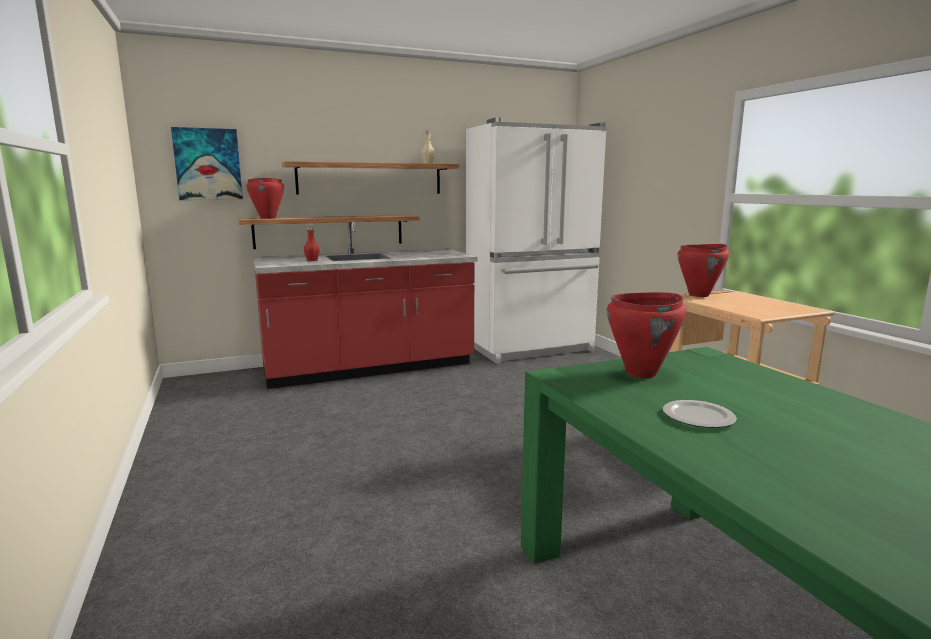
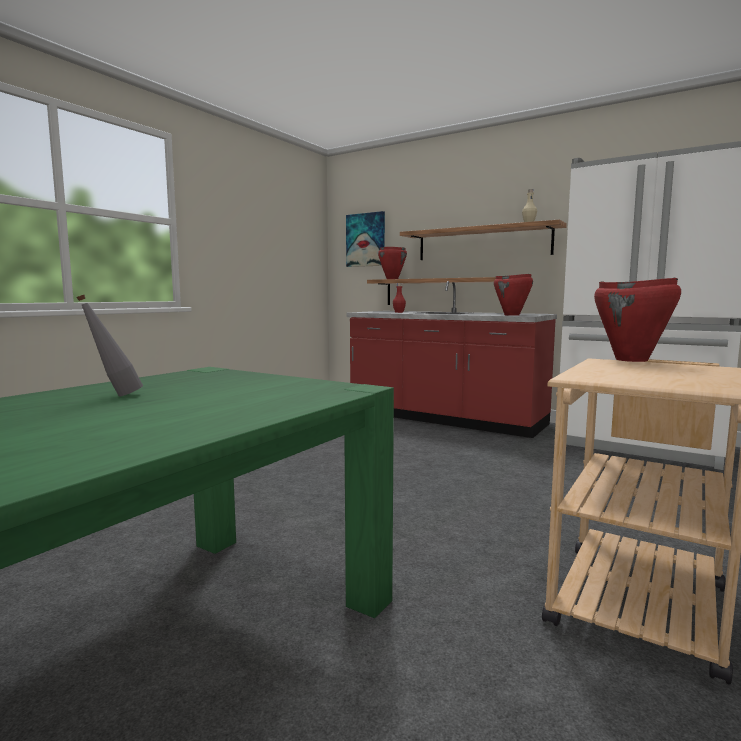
camera: 55 degrees right, 5 degrees down
red cooking pot [607,292,686,378] -> red cooking pot moved to [494,274,533,316]
plate [663,400,737,428] -> grey bottle [76,295,143,397]

